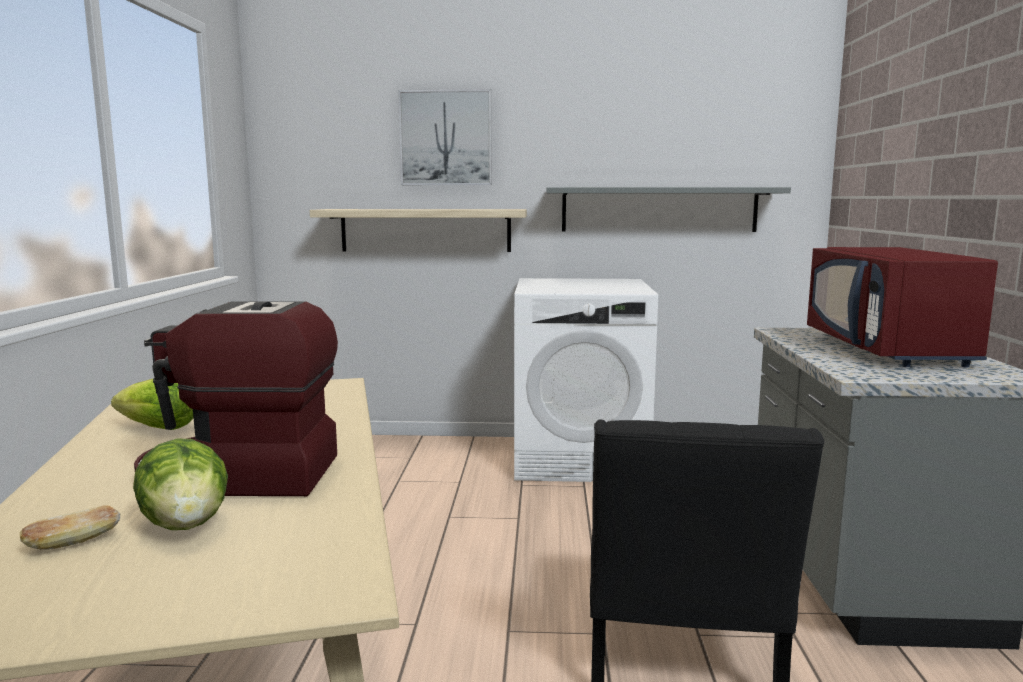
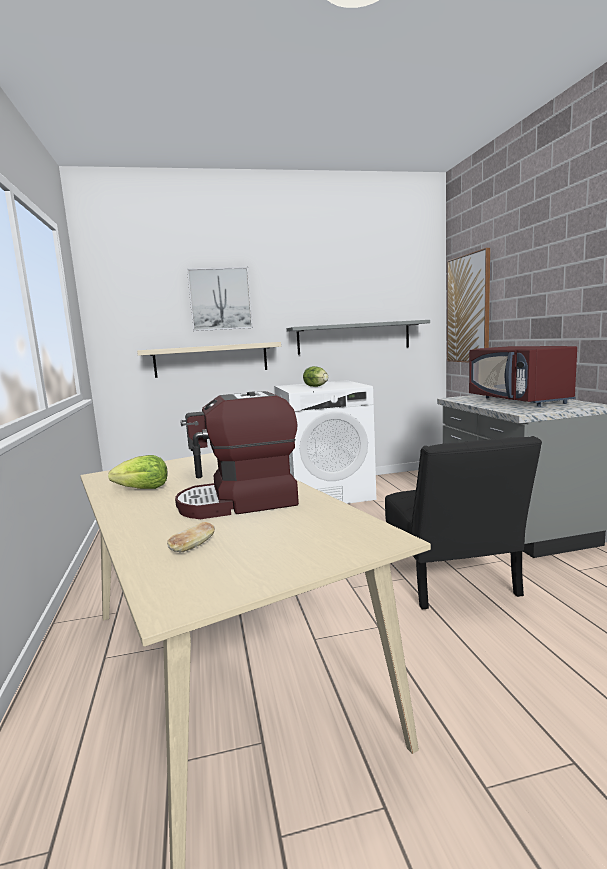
camera: 15 degrees left, 0 degrees up
lettuce [133,438,228,530] -> lettuce moved to [303,366,328,387]
none -> picture [447,248,490,363]

